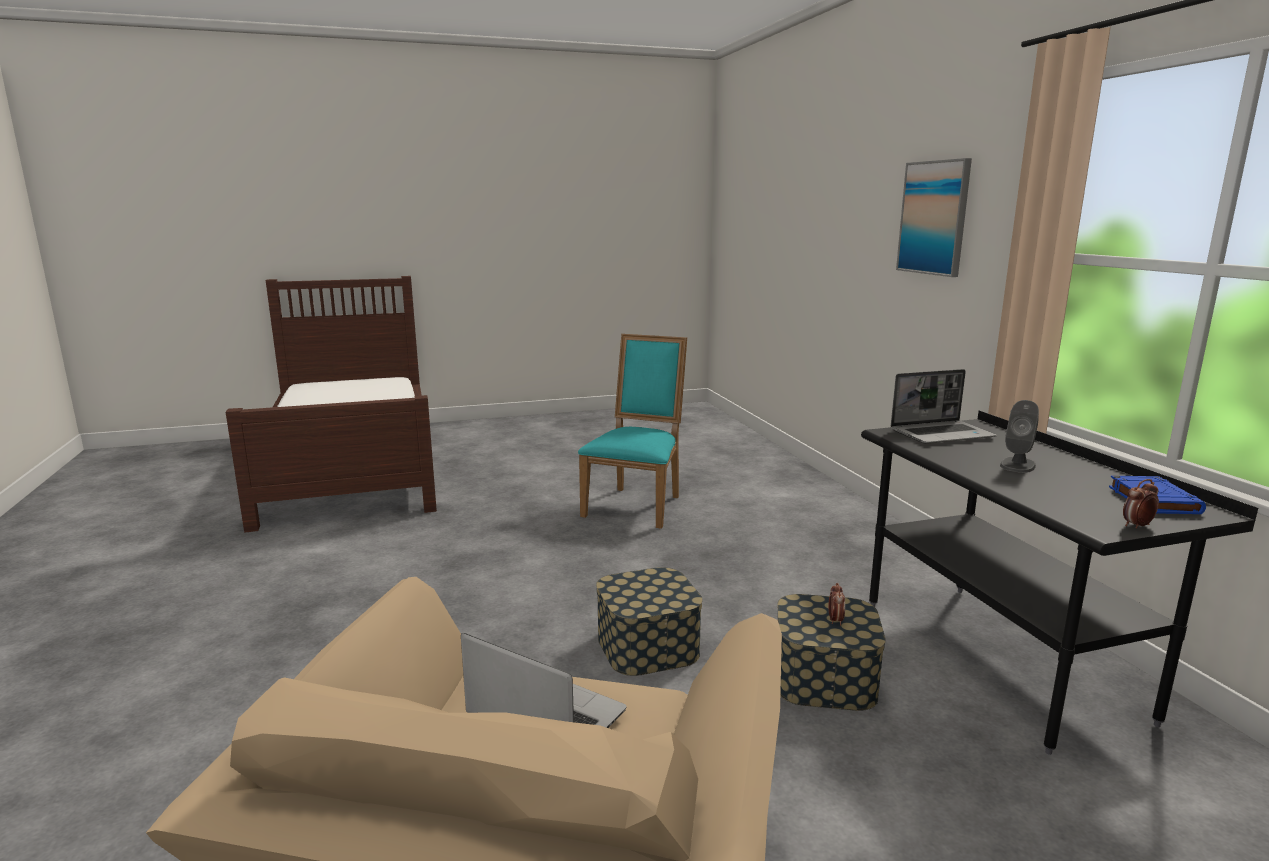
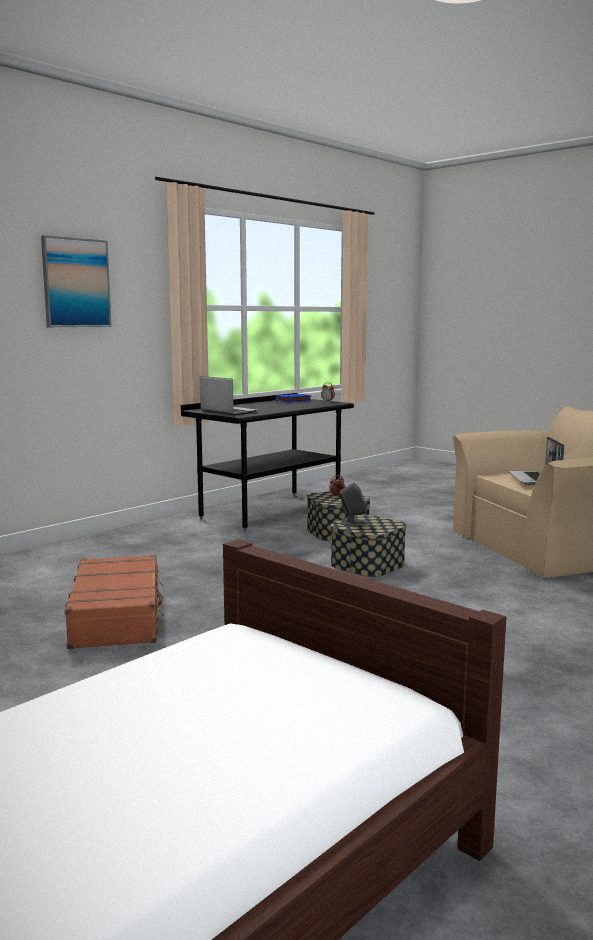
camera: 120 degrees left, 5 degrees down
turquoise chair [578,334,687,529] -> brown suitcase [65,555,164,649]
grey speaker [1000,400,1039,473] -> grey speaker moved to [339,482,368,526]

